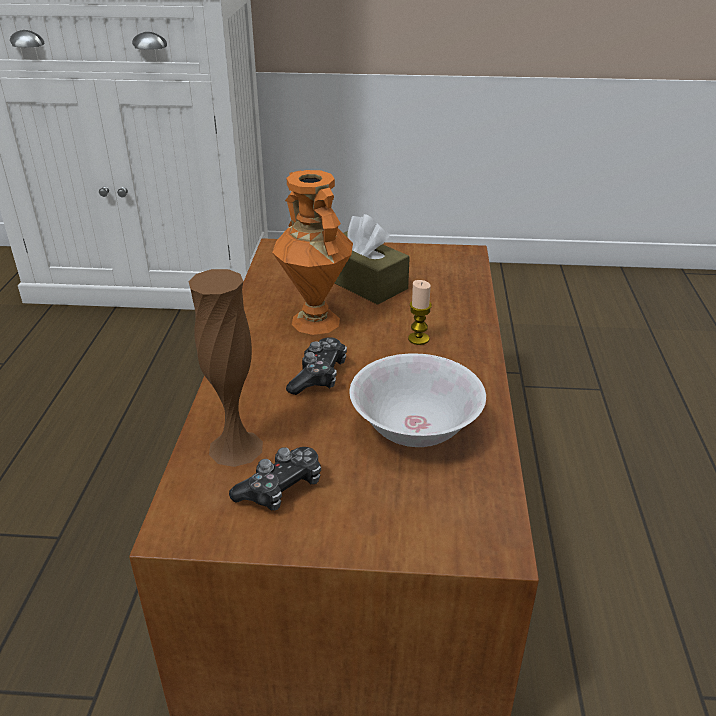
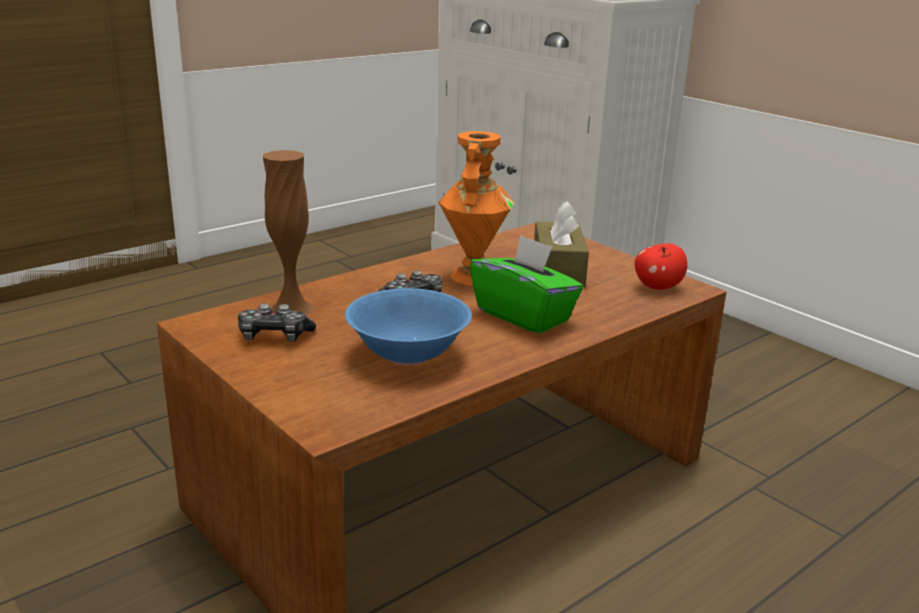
camera: 45 degrees right, 10 degrees down
white bowl [350,353,486,447] -> blue bowl [345,288,472,366]
candle [408,280,432,345] -> green tissue box [470,235,583,334]
none -> apple [634,244,688,290]

